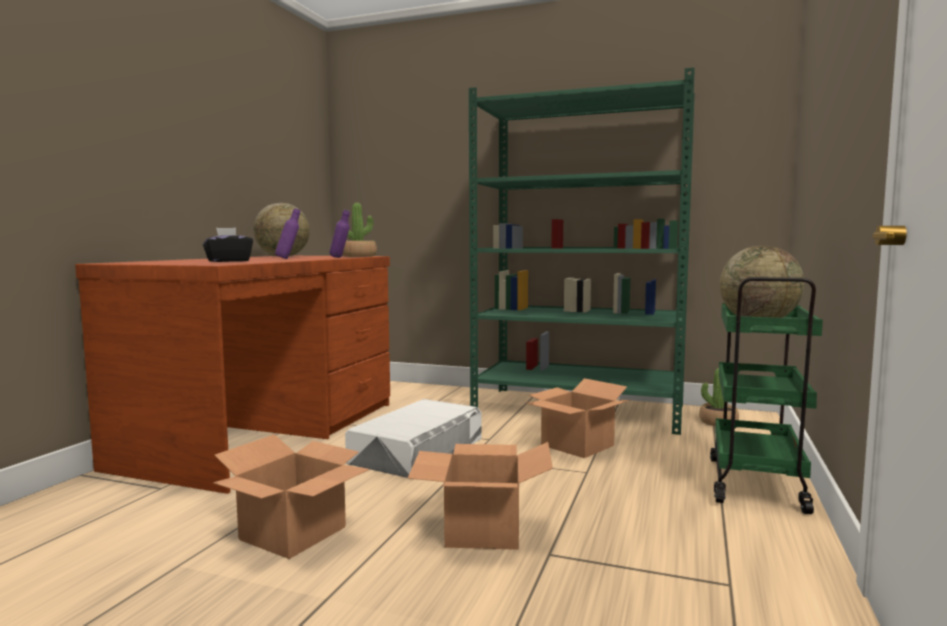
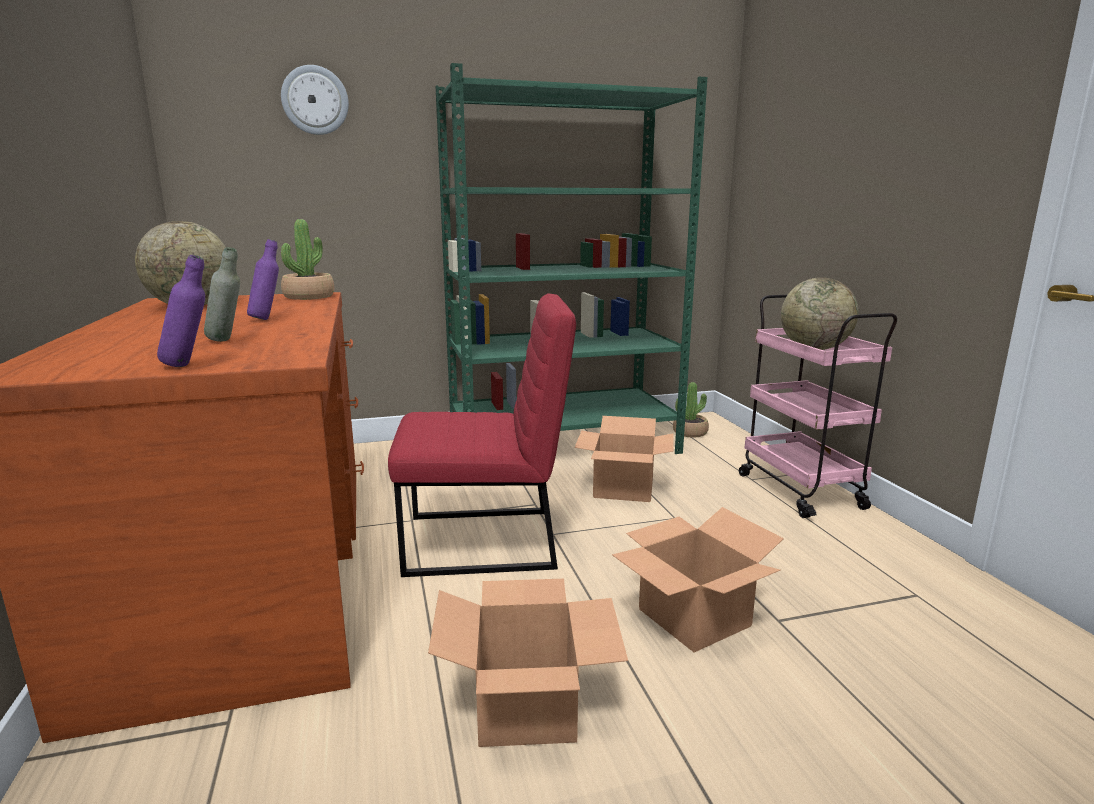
camera: 35 degrees left, 10 degrees up
black tissue box [203,228,253,262] -> grey bottle [204,247,240,342]
purple bottle [330,209,350,258] -> purple bottle moved to [157,255,205,367]
white storage box [345,399,481,478] -> red chair [388,293,576,577]
green cart [710,277,823,514] -> pink cart [739,294,897,518]
none -> wall clock [281,65,349,135]

